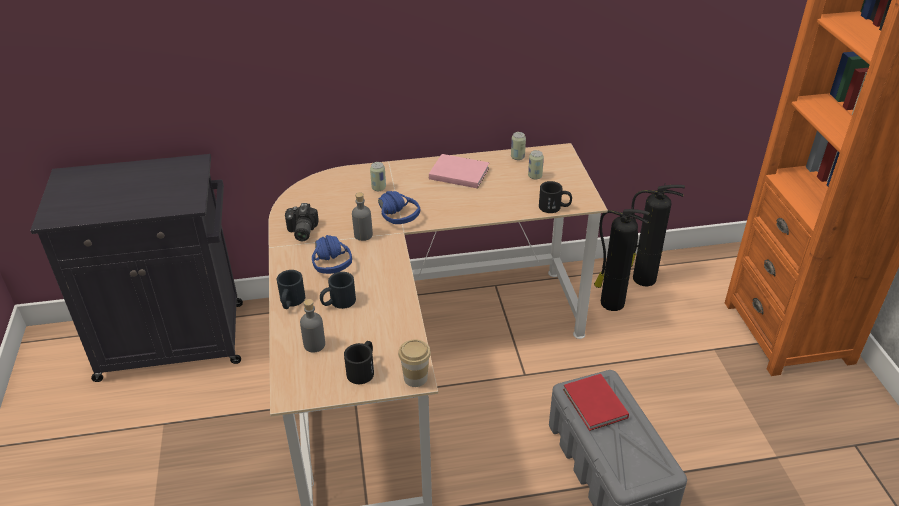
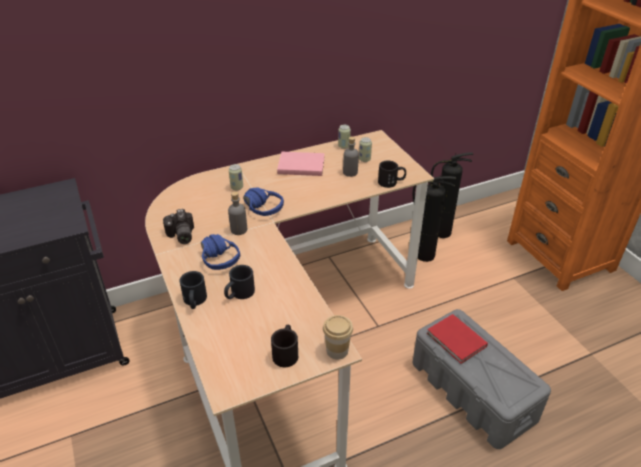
camera: 15 degrees left, 0 degrees up
grey bottle [300,299,325,352] -> grey bottle moved to [343,137,359,177]

